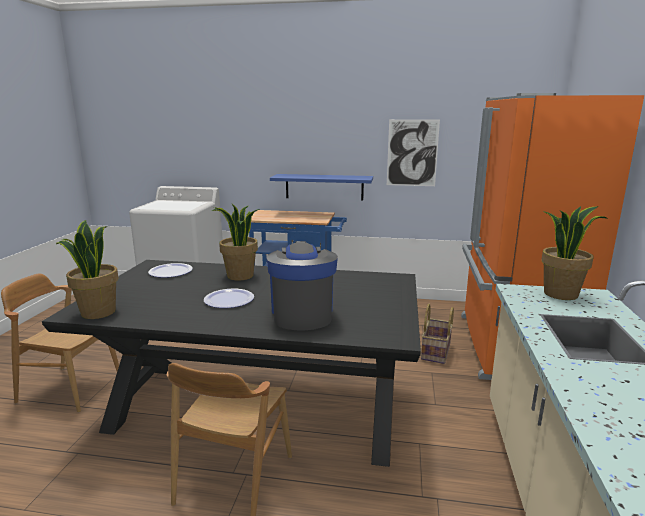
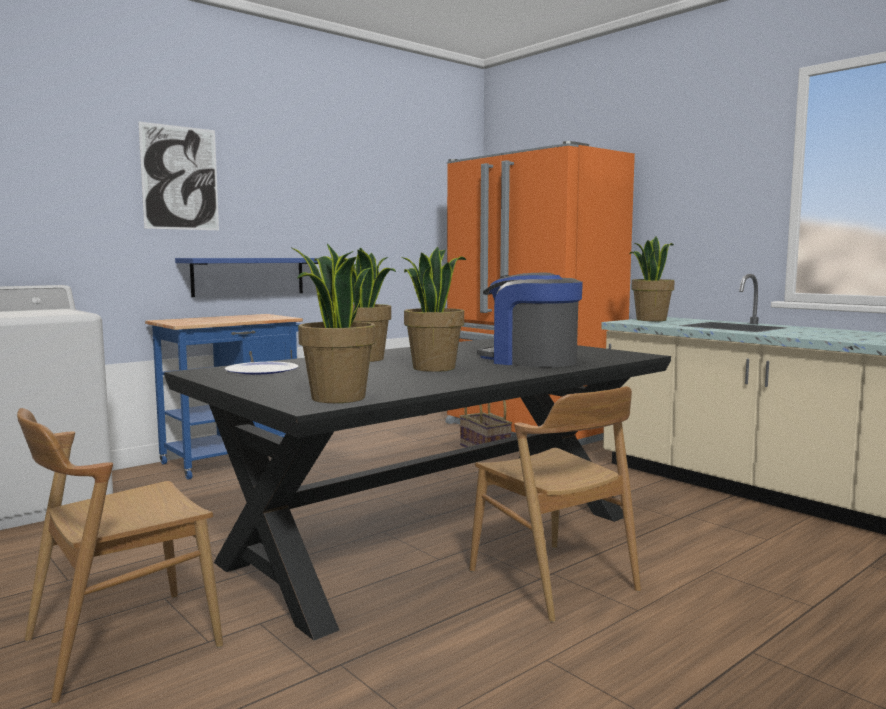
camera: 50 degrees left, 10 degrees down
plate [204,289,254,308] -> potted plant [401,247,467,372]
picture [387,119,440,186] -> picture moved to [138,121,219,230]

